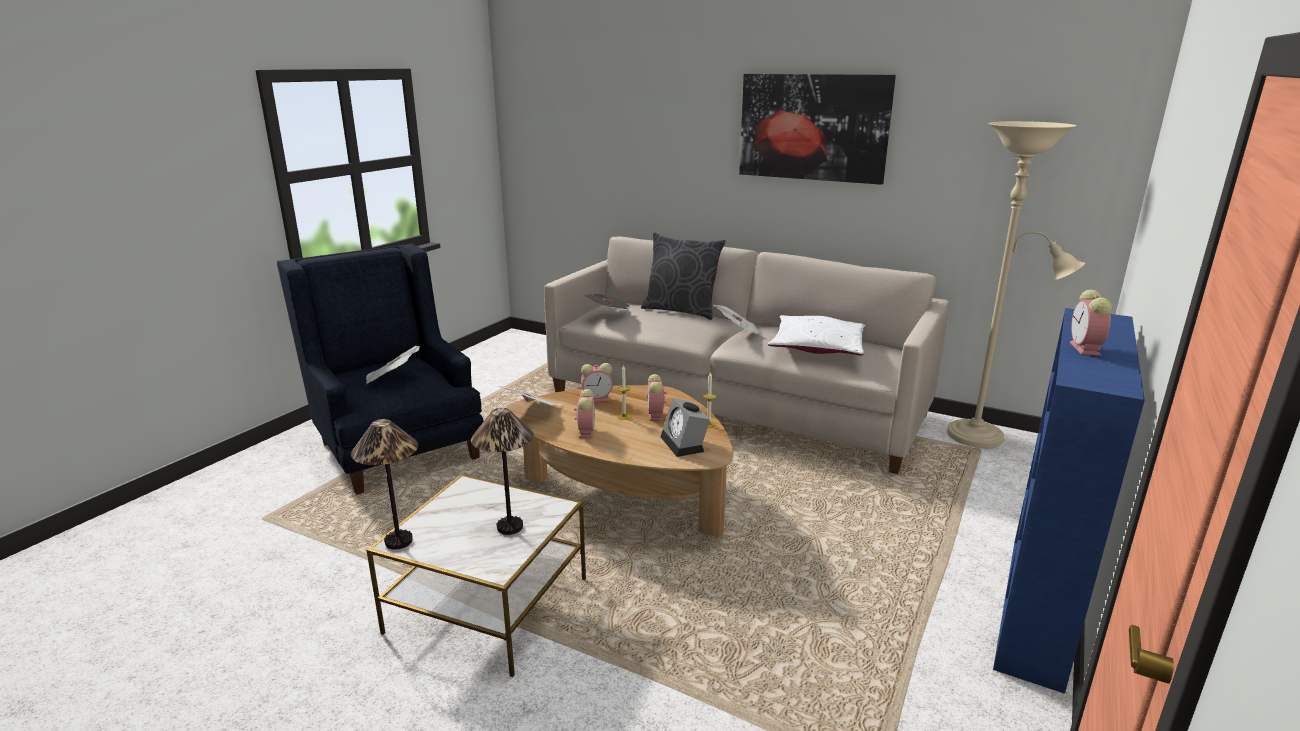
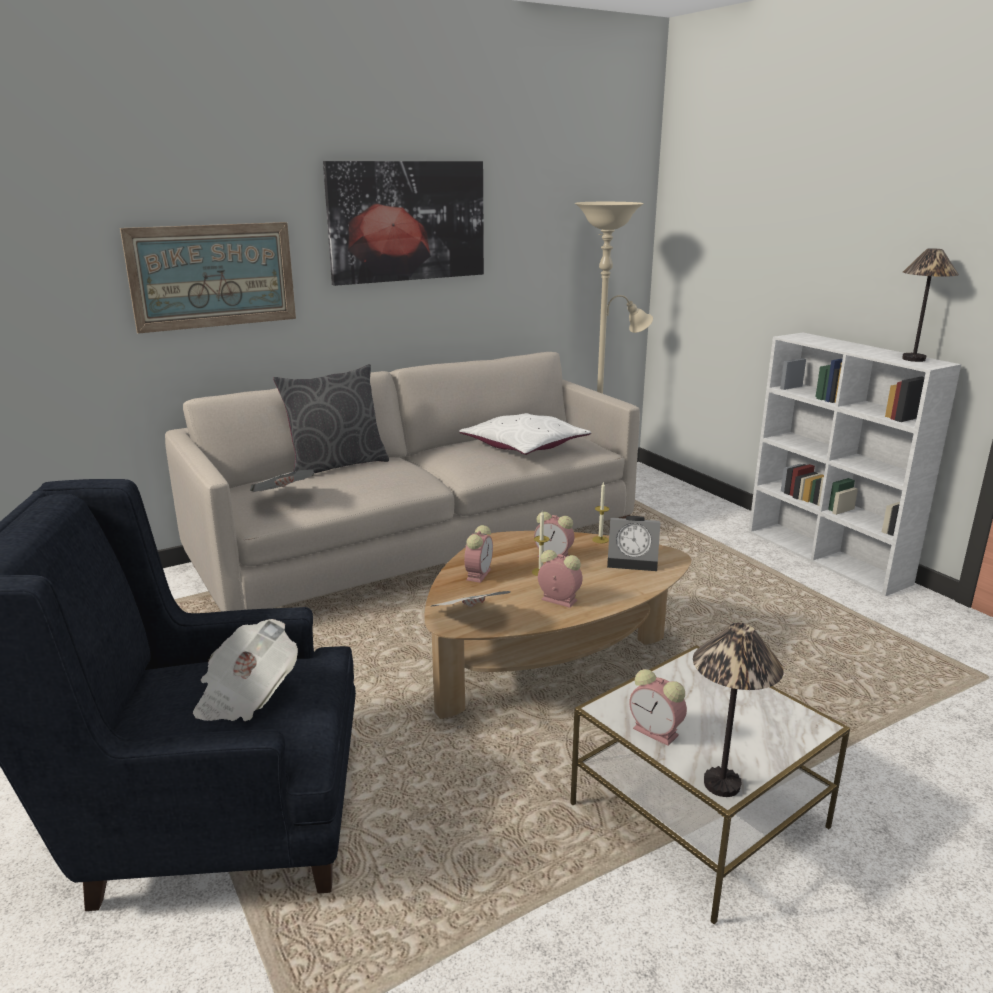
camera: 60 degrees left, 0 degrees up
table lamp [471,408,534,535] -> table lamp moved to [902,248,959,362]
newspaper [714,305,767,336] -> none
blue bookcase [993,308,1145,694] -> white bookcase [749,332,961,596]
alarm clock [1070,290,1112,356] -> alarm clock moved to [629,669,687,746]
none -> picture [120,222,296,334]

